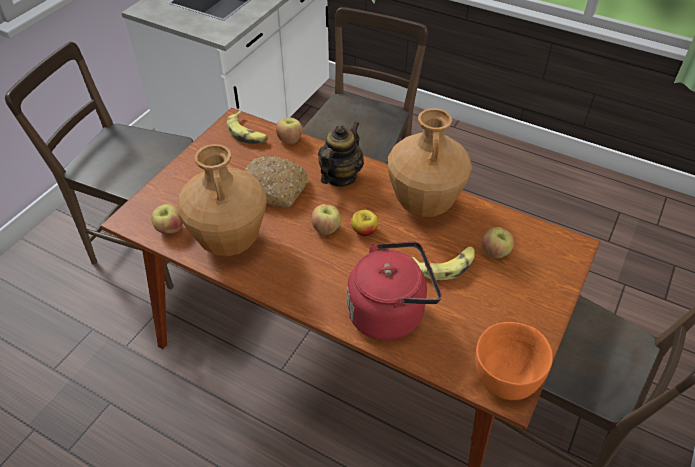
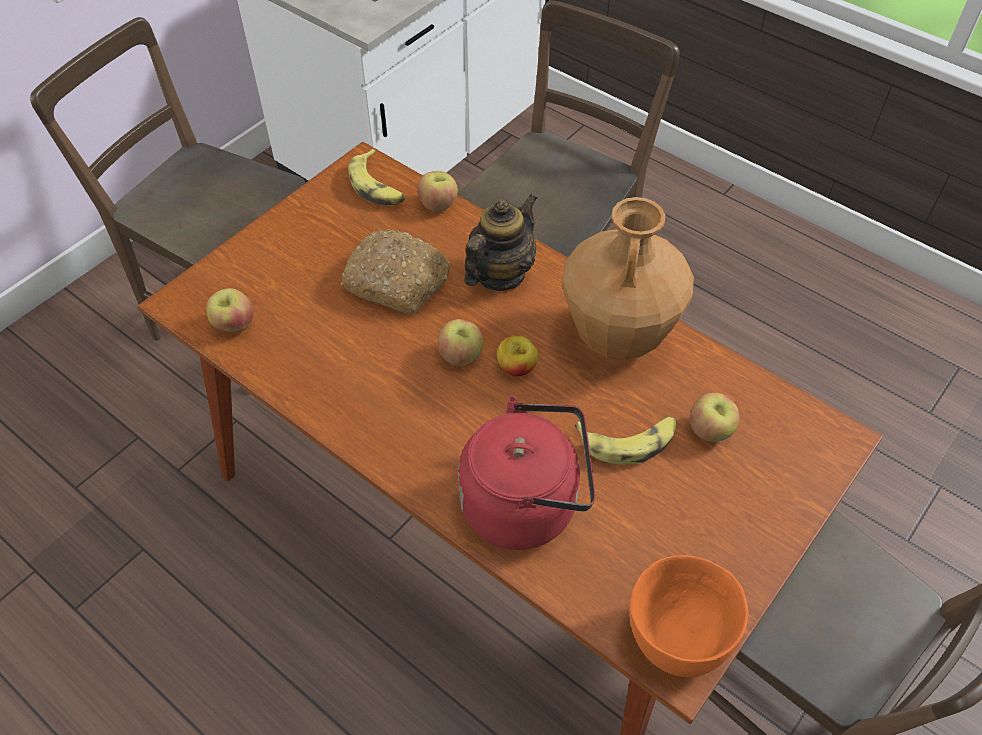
camera: 10 degrees right, 5 degrees up
brown vase [177,144,267,256] -> none

